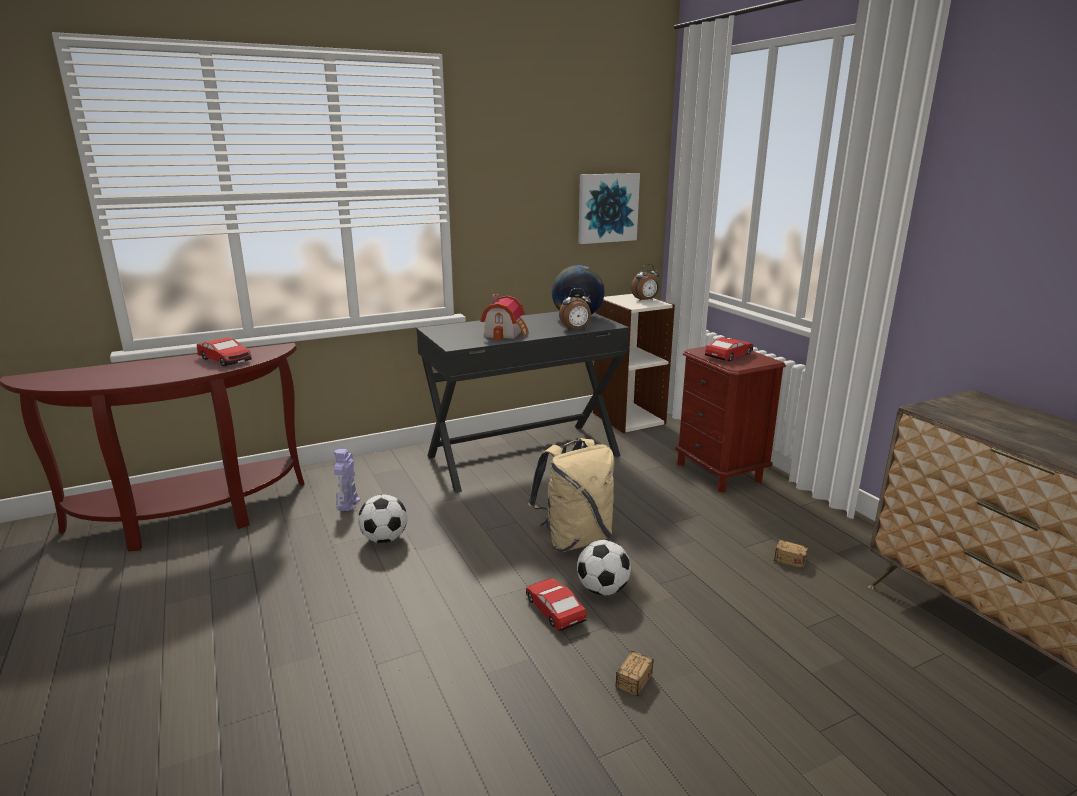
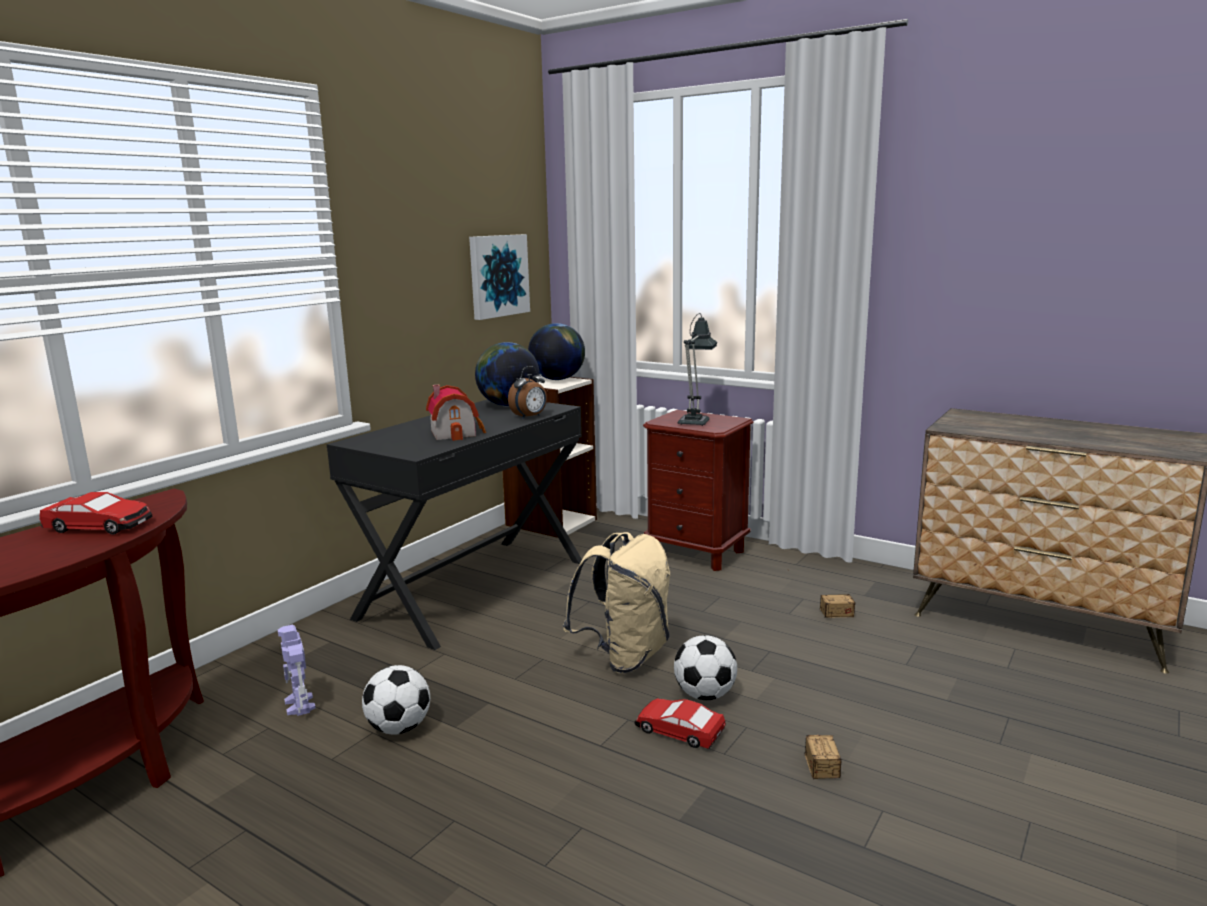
camera: 30 degrees left, 5 degrees down
alarm clock [631,264,659,301] -> globe [528,323,585,380]
toy car [705,337,753,361] -> table lamp [677,313,717,426]

